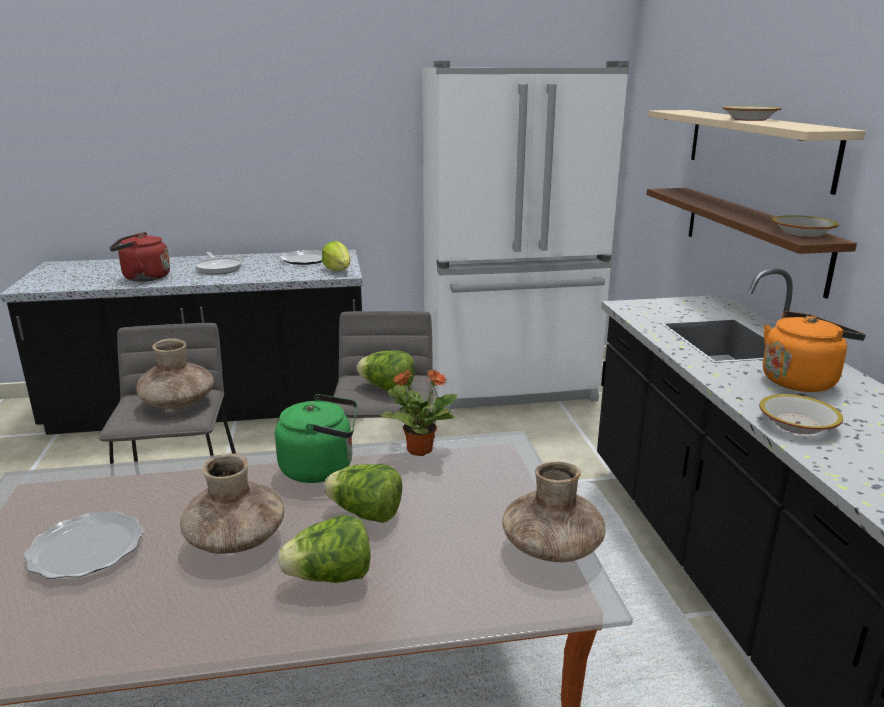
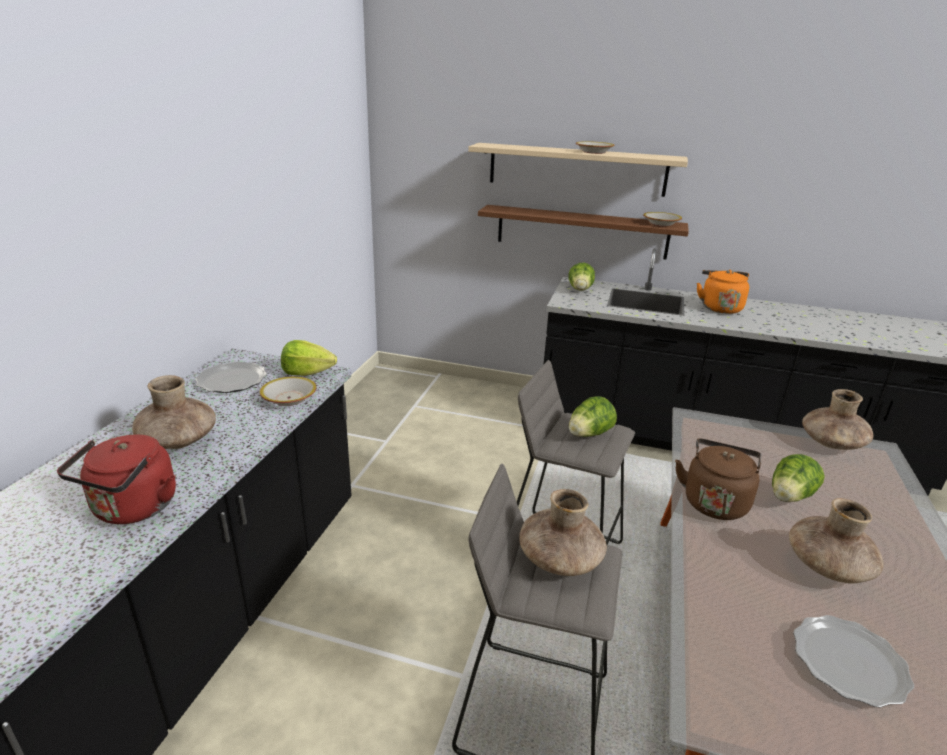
camera: 65 degrees left, 5 degrees up
frying pan [195,252,242,274] -> brown vase [132,375,216,449]
green kettle [275,394,357,483] -> brown kettle [675,438,761,520]
lettuce [278,515,370,583] -> lettuce moved to [568,263,595,291]
potted plant [380,370,457,456] -> none
white fridge [422,61,629,412] -> none
bowl [759,394,843,434] -> bowl moved to [260,376,317,406]

